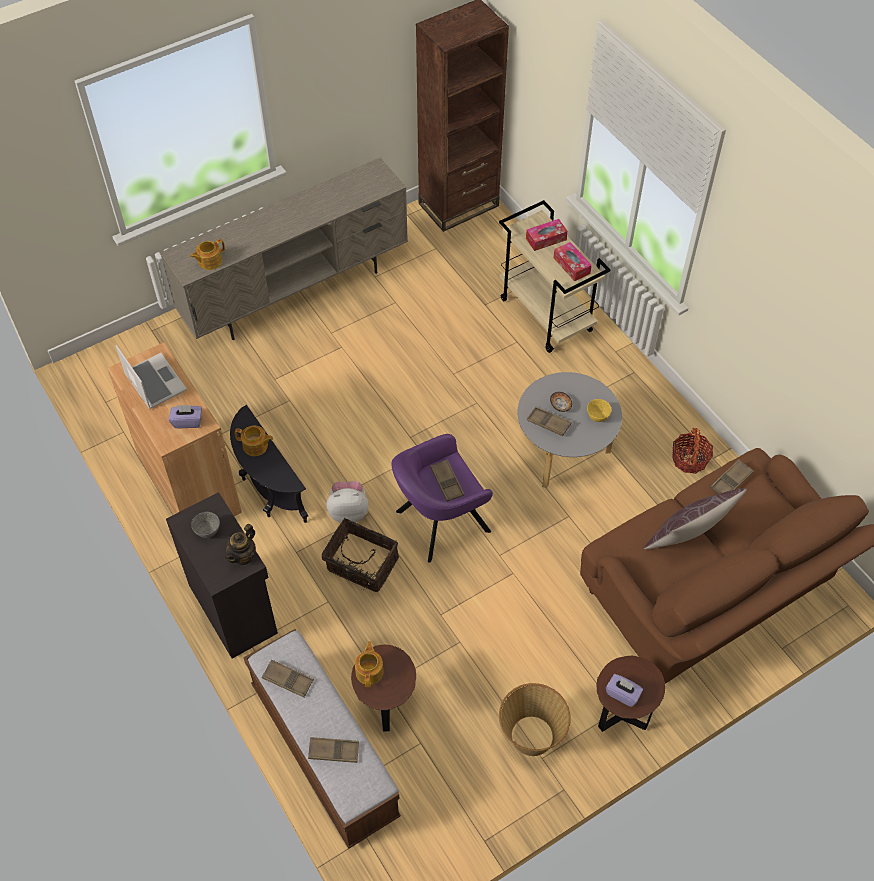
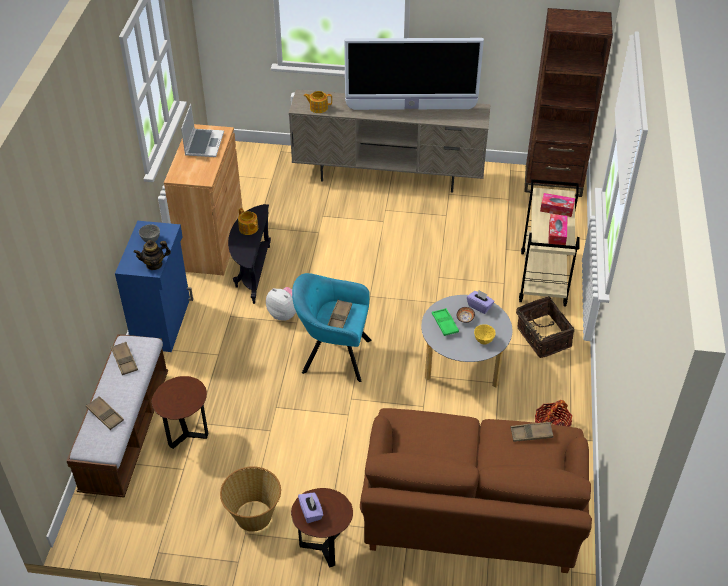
camera: 40 degrees right, 10 degrees down
black cabinet [166,492,278,659] -> blue cabinet [115,221,193,352]
purple tissue box [169,405,202,428] -> purple tissue box moved to [467,290,494,314]
basket [322,518,399,592] -> basket moved to [516,296,574,358]
teapot [355,641,383,688] -> none
purple armchair [391,434,493,563] -> turquoise armchair [292,273,371,382]
brown tray [527,407,572,436] -> green tray [432,308,459,336]
brown pillow [644,488,747,549] -> none
none -> television [344,38,484,110]

